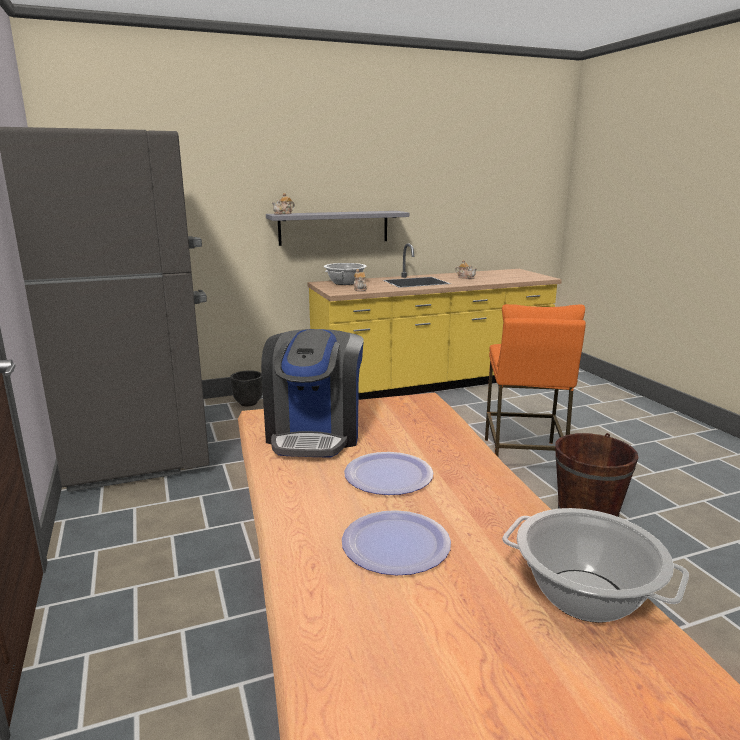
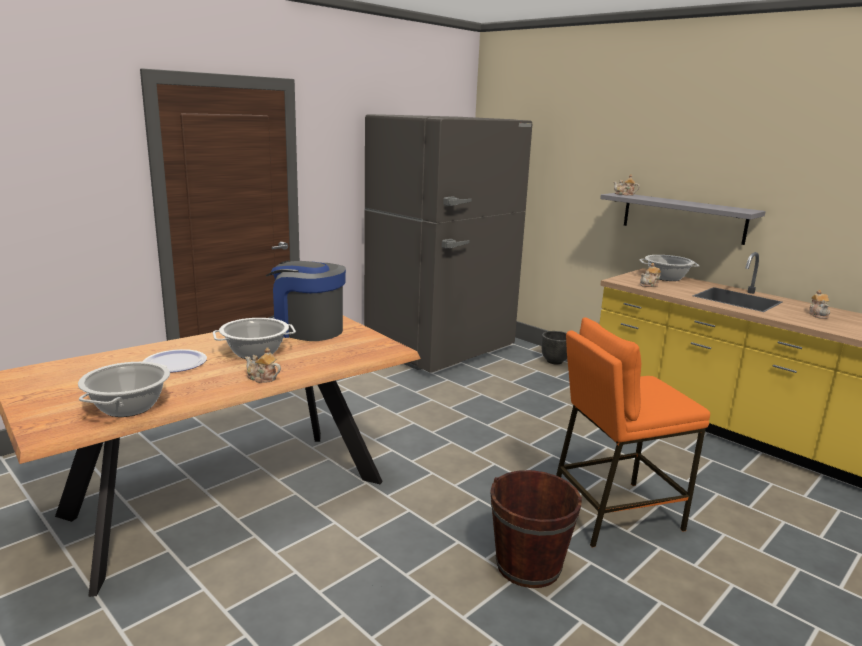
camera: 65 degrees right, 0 degrees up
coffee machine [261,329,364,457] -> coffee machine turned 45 degrees clockwise [266,260,346,341]
plate [344,452,433,495] -> cooking pot [213,318,296,360]
none -> teapot [245,347,281,383]

